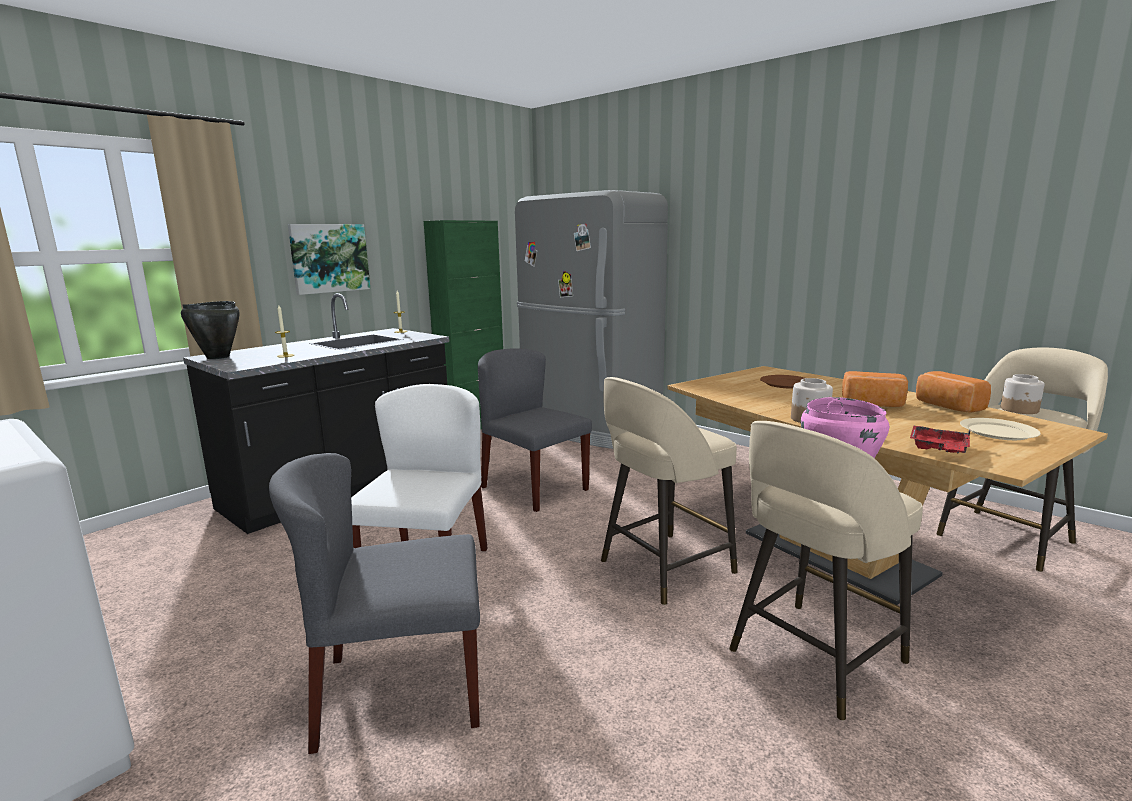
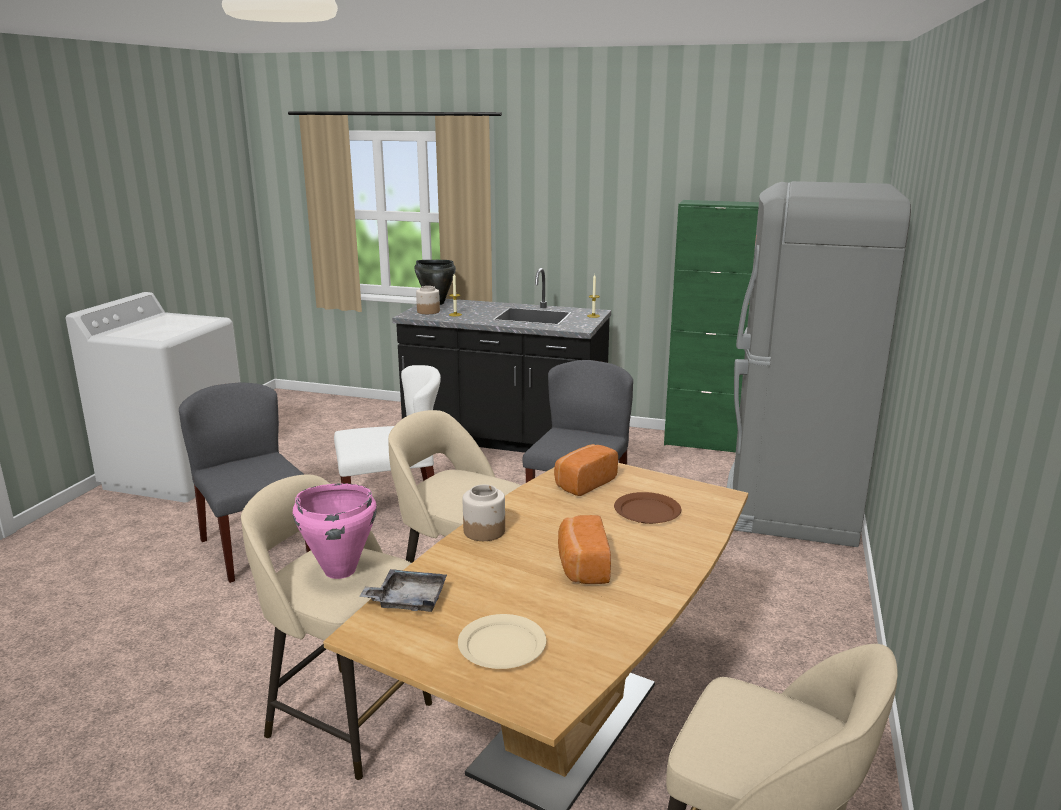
camera: 65 degrees right, 5 degrees up
picture [288,224,370,295] -> none
red tray [910,425,970,454] -> grey tray [359,569,447,612]
bread [916,371,991,413] -> bread moved to [554,444,618,496]
jar [1001,374,1045,414] -> jar moved to [416,286,440,314]

